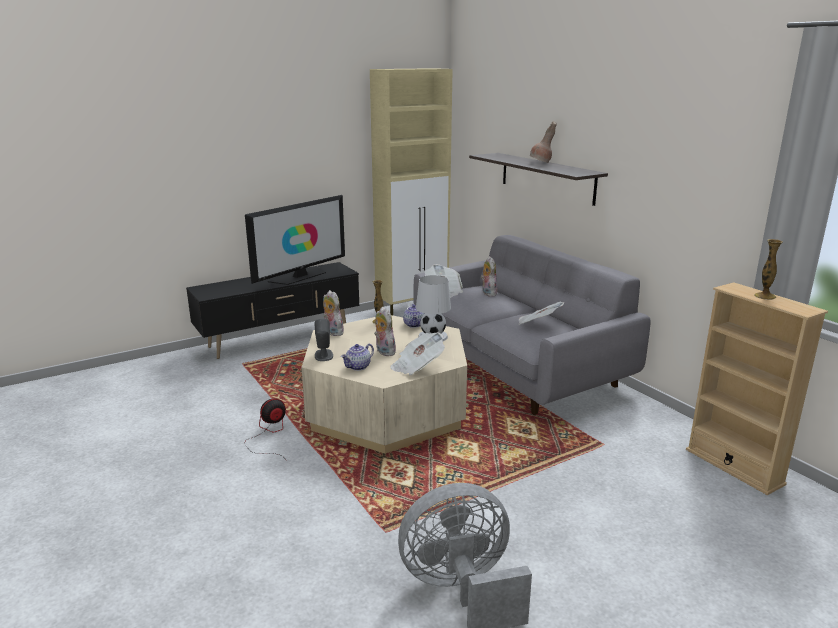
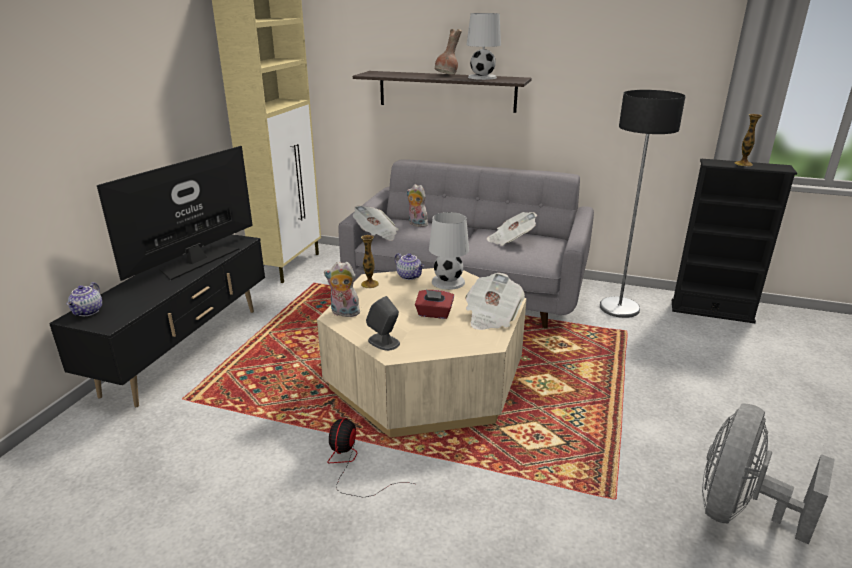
camera: 40 degrees left, 5 degrees up
television [245,195,345,285] -> television turned 150 degrees counterclockwise [97,146,253,281]
teapot [341,344,374,371] -> teapot moved to [67,282,102,316]
plush toy [374,307,396,356] -> red tissue box [415,290,454,319]
beige bookcase [686,282,828,495] -> black bookcase [672,159,797,323]
none -> white table lamp [467,13,501,80]
none -> floor lamp [600,90,686,318]

